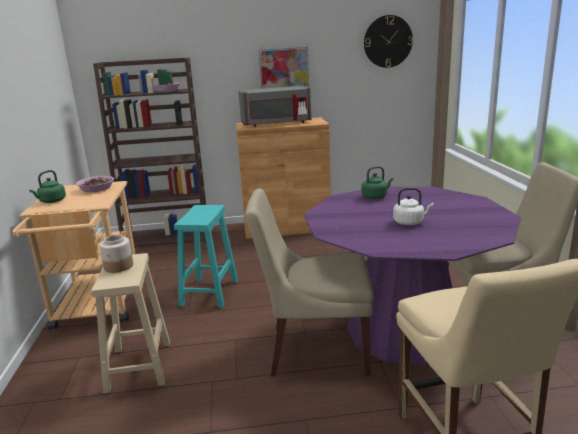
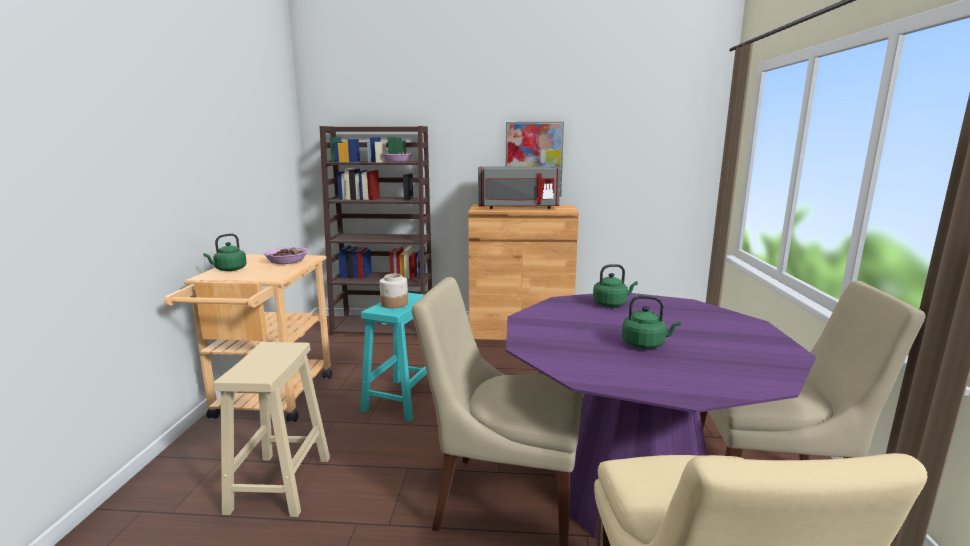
camera: 10 degrees right, 5 degrees down
jar [99,235,133,273] -> jar moved to [380,274,408,308]
wall clock [364,15,413,68] -> none
white kettle [393,188,434,225] -> green kettle [622,295,681,349]

